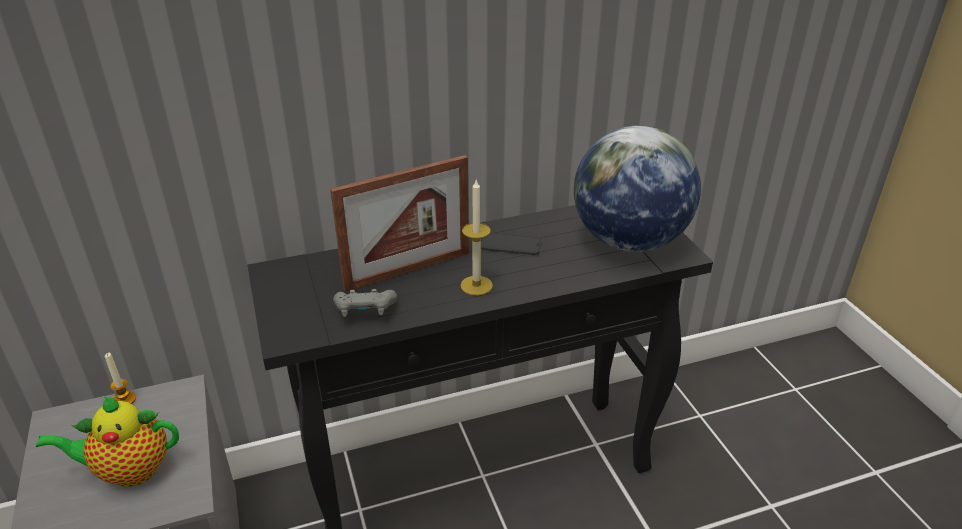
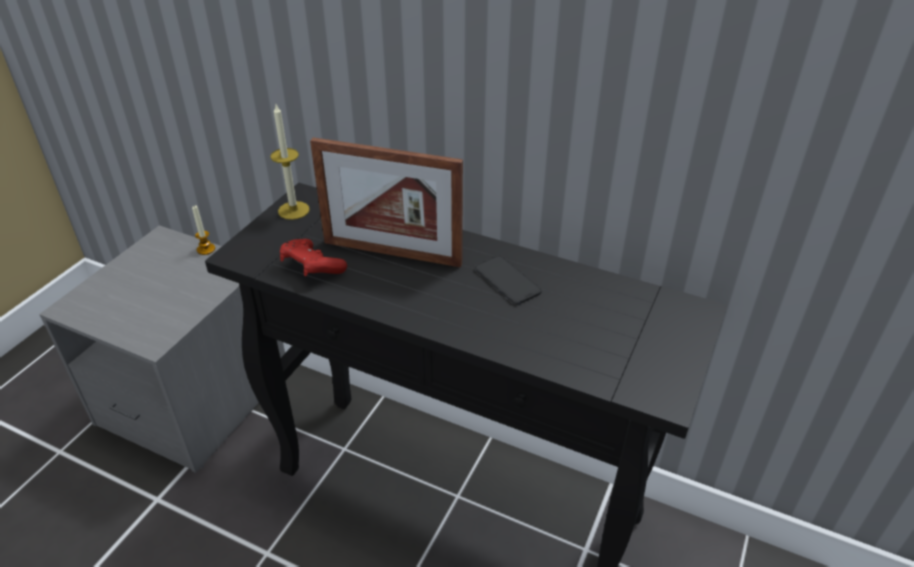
camera: 45 degrees right, 5 degrees up
teapot [36,396,179,487] -> none
grey game controller [333,289,397,317] -> red game controller [280,239,347,276]
candle [460,178,493,296] -> candle moved to [270,105,310,220]
globe [574,125,701,252] -> none

